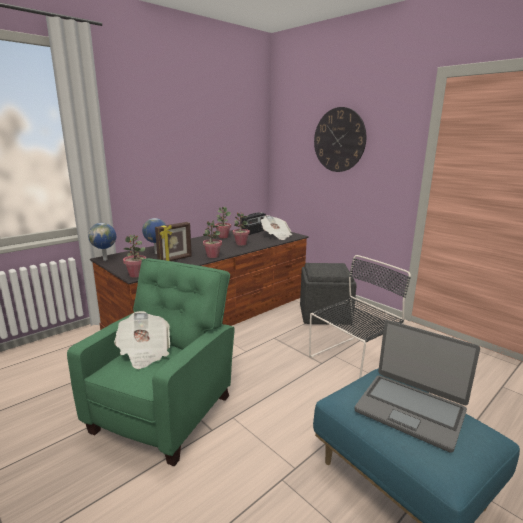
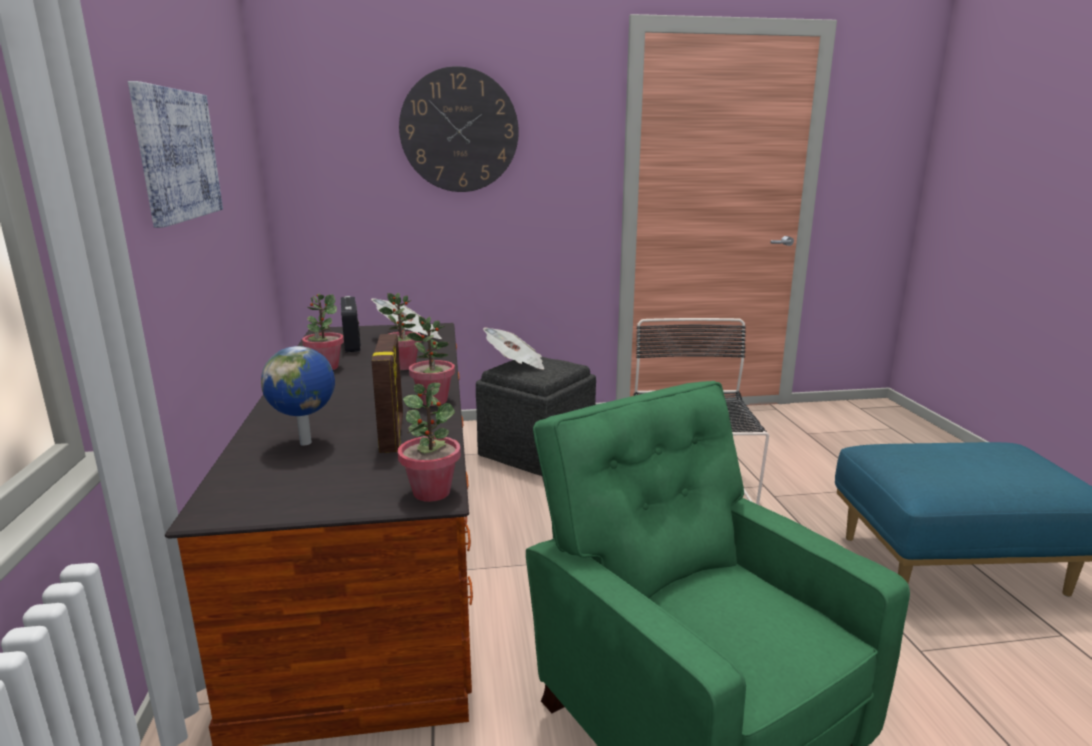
camera: 55 degrees left, 0 degrees up
globe [88,223,116,261] -> none
newspaper [114,311,170,369] -> newspaper moved to [483,327,544,369]
laptop [355,320,480,453] -> none
none -> picture [128,81,223,228]

